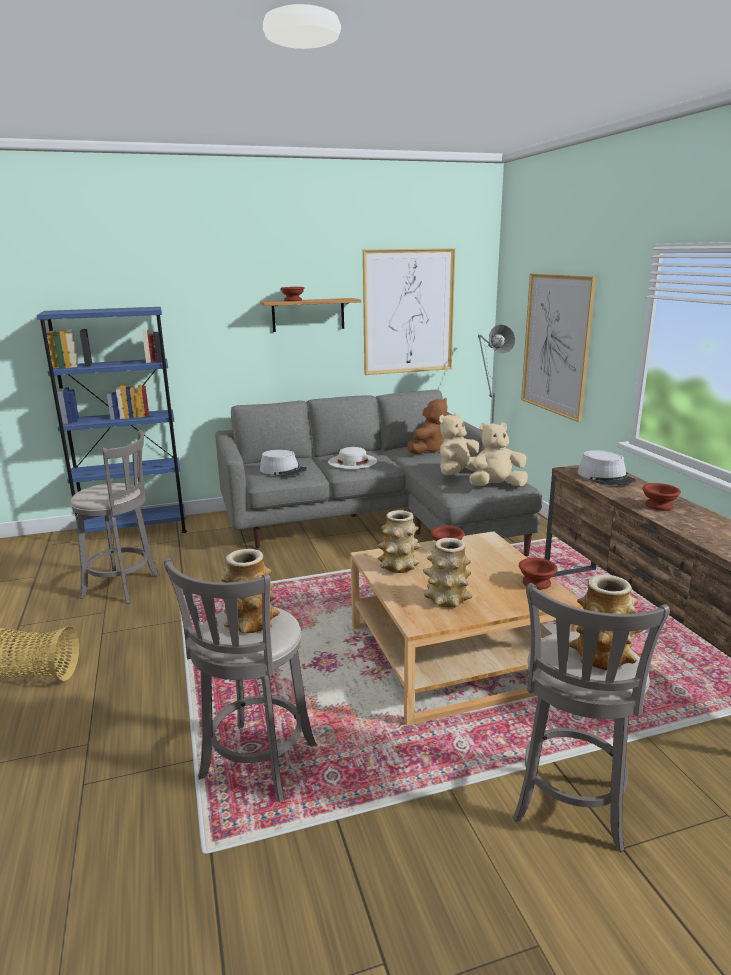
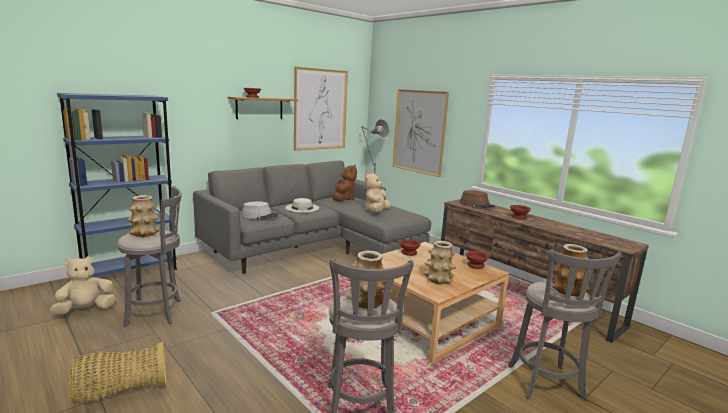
camera: 25 degrees left, 5 degrees down
vase [377,510,421,573] -> vase moved to [127,195,160,237]
beige plush toy [469,422,528,486] -> beige plush toy moved to [50,256,116,315]
grey hat [578,450,636,485] -> brown hat [460,190,496,209]

